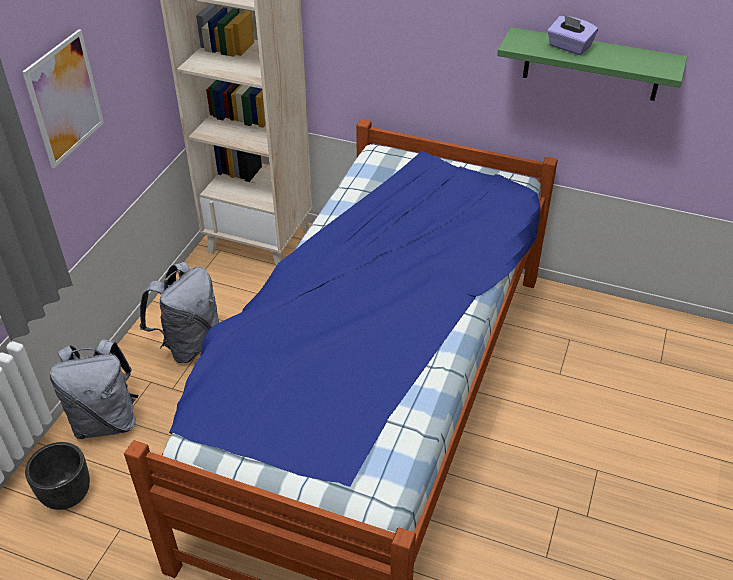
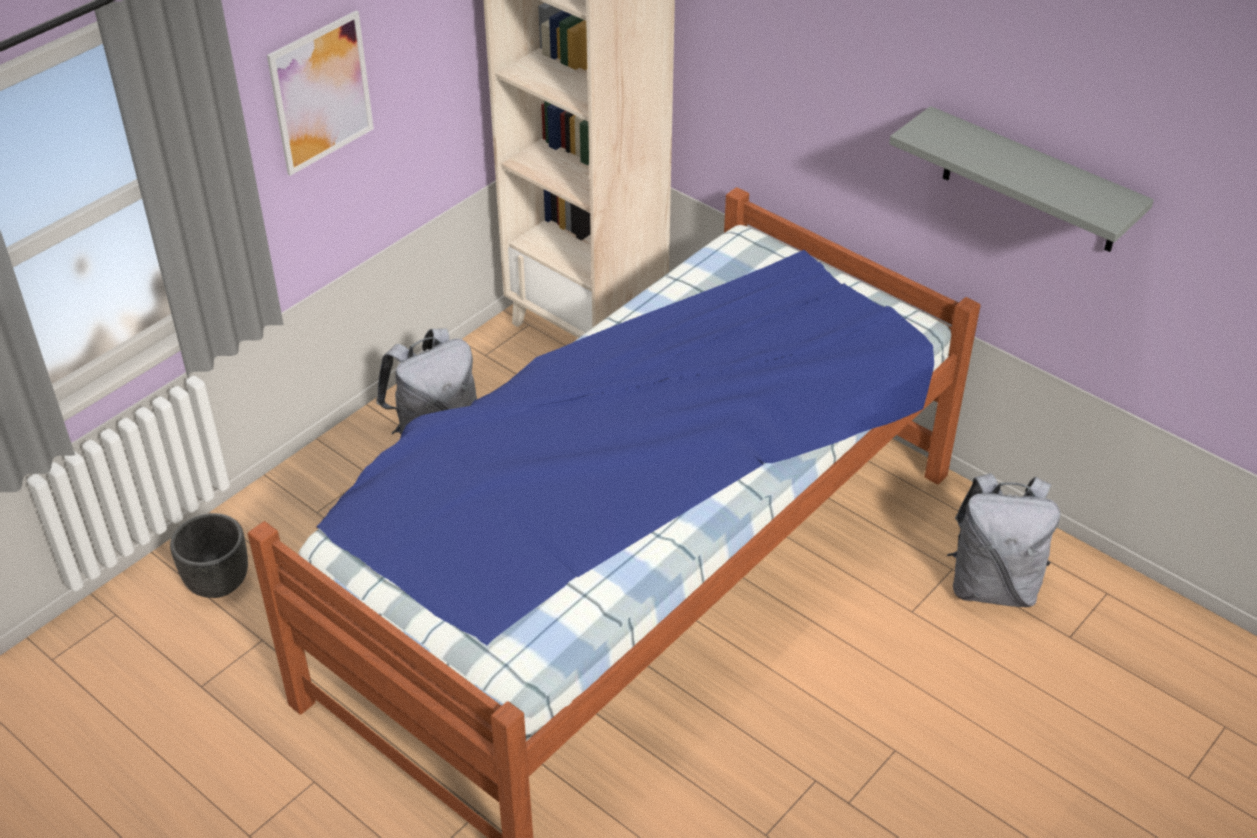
camera: 20 degrees right, 0 degrees up
grey backpack [50,339,138,439] -> grey backpack moved to [947,473,1060,607]
green shelf [497,27,687,101] -> grey shelf [889,106,1154,252]
purple tissue box [547,15,598,55] -> none

